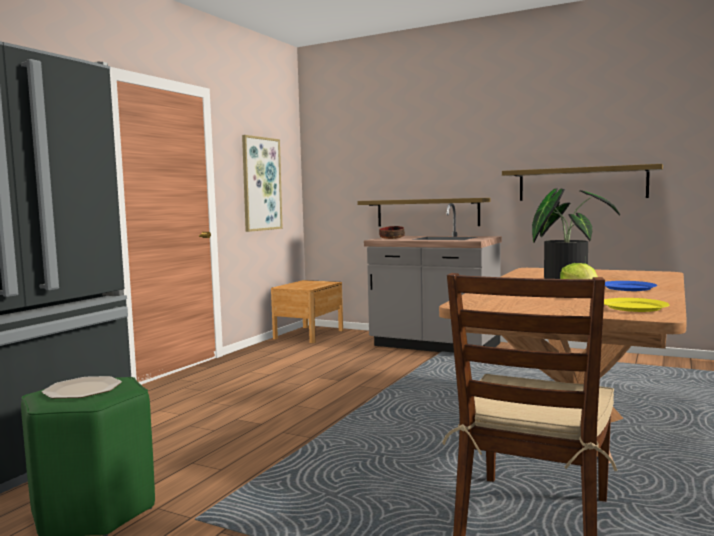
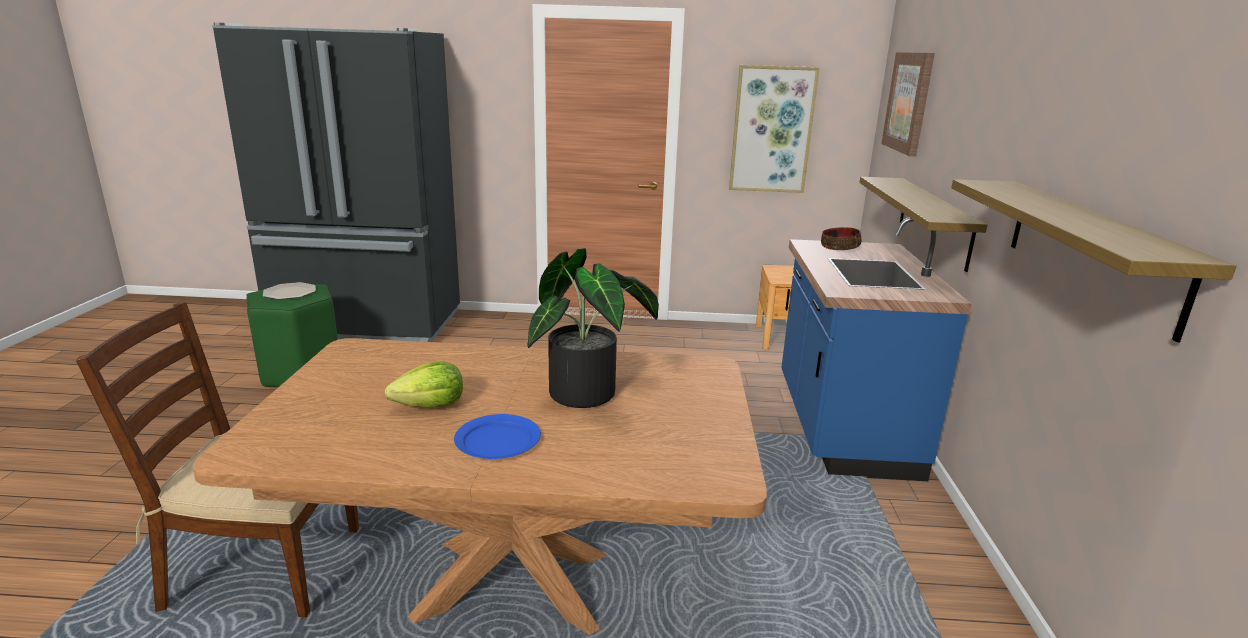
camera: 65 degrees right, 15 degrees up
grey counter [364,203,502,353] -> blue counter [781,218,971,481]
yellow plate [604,298,669,312] -> none
none -> picture [881,52,935,156]

